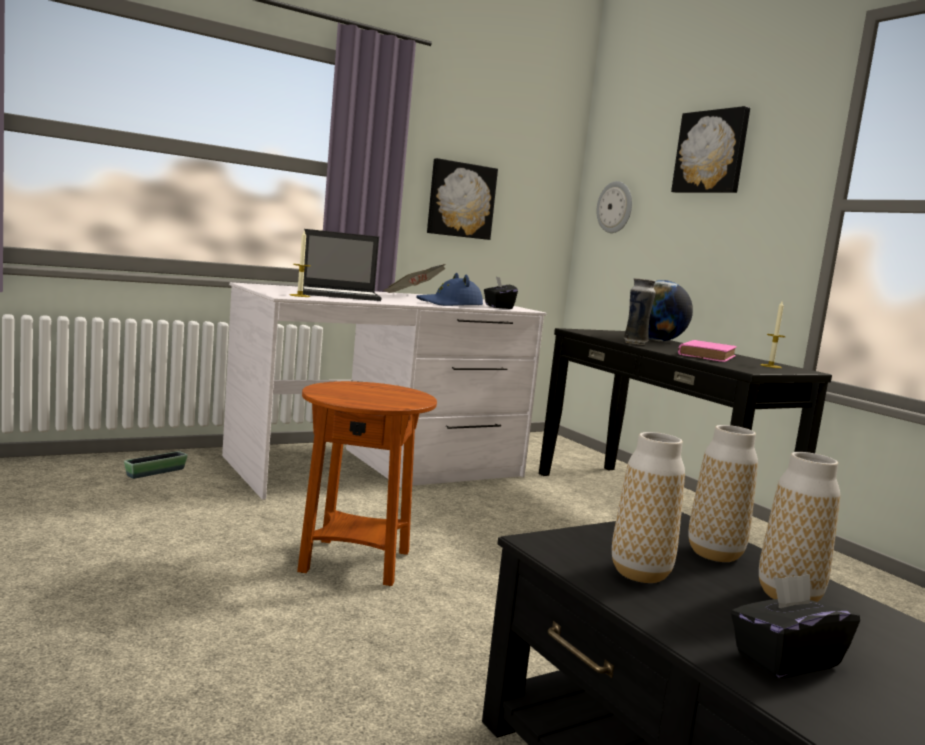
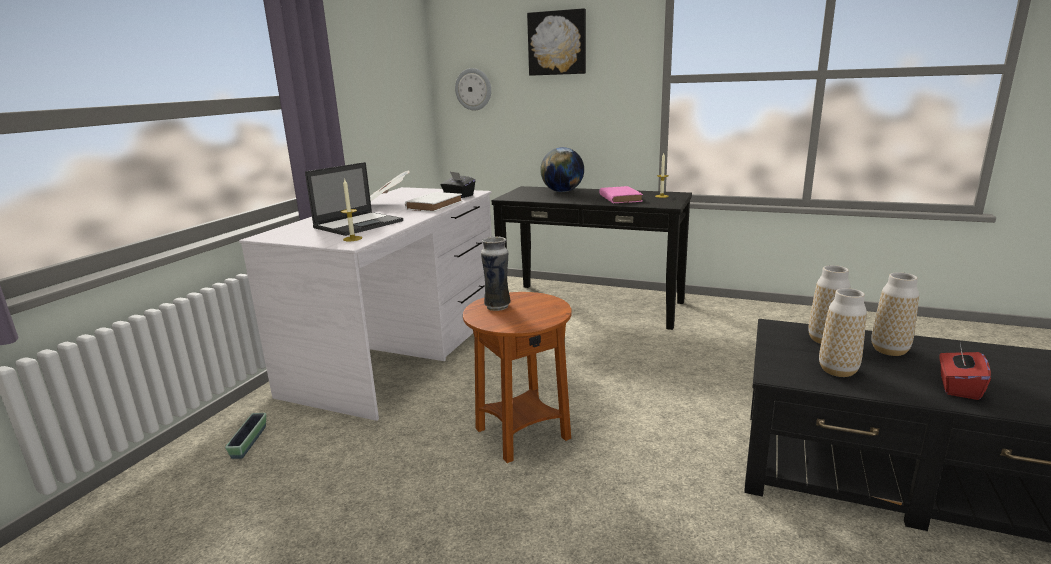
camera: 35 degrees left, 10 degrees up
blue hat [416,273,483,306] -> white book [405,192,463,212]
picture [427,158,498,240] -> none
vase [624,278,656,345] -> vase moved to [481,236,511,311]
black tissue box [731,574,860,678] -> red tissue box [939,344,991,400]

